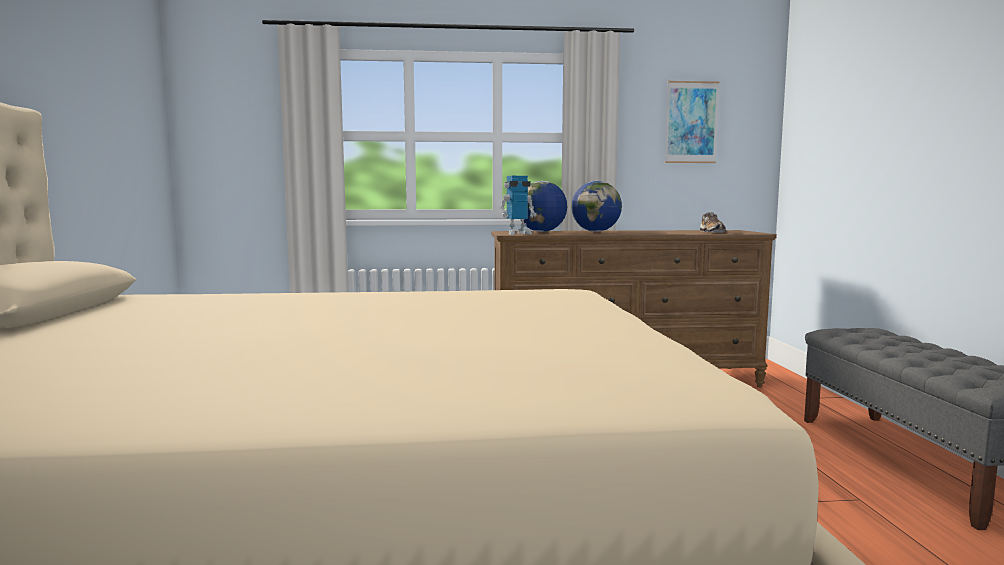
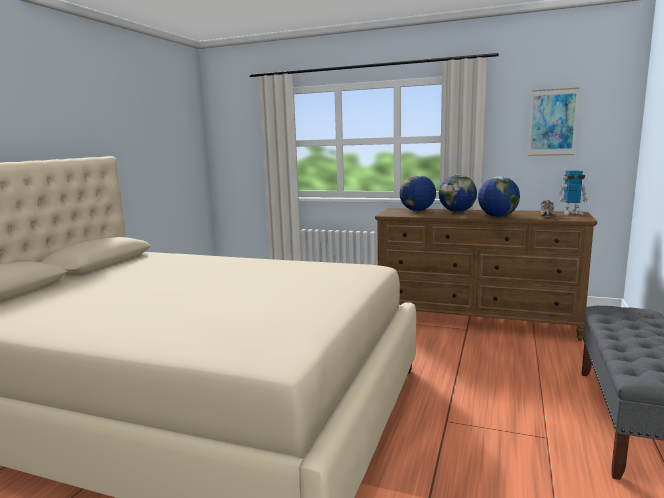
camera: 25 degrees right, 5 degrees up
toy robot [500,176,536,235] -> toy robot moved to [558,170,588,215]
none -> globe [478,176,520,217]

